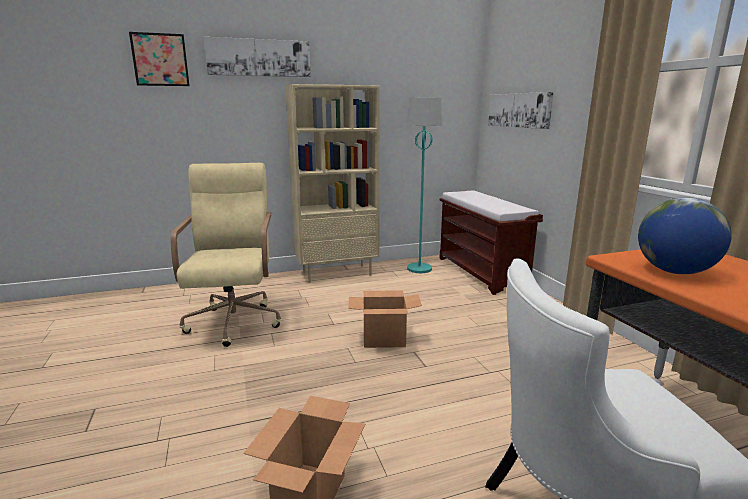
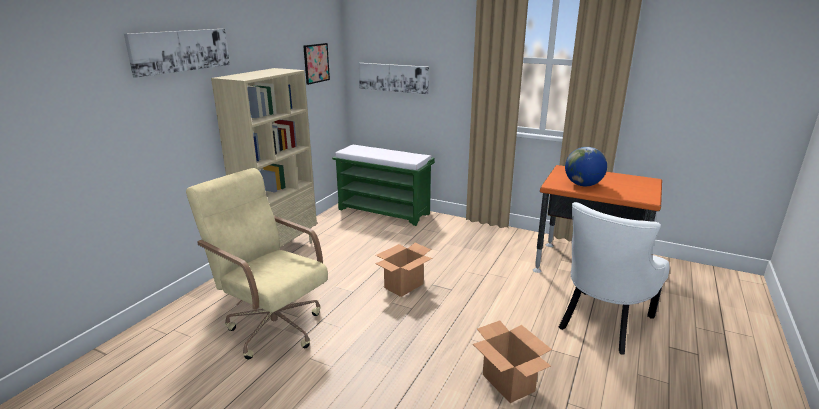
camera: 45 degrees left, 5 degrees up
picture [129,32,190,86] -> picture moved to [303,43,330,85]
turquoise floor lamp [407,97,442,273] -> none
brown bench [439,191,543,295] -> green bench [332,145,435,226]

